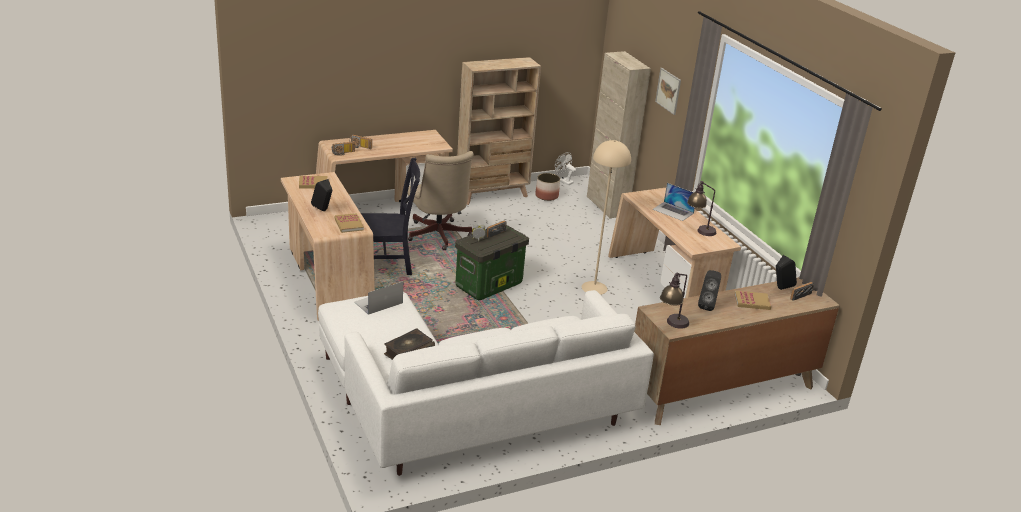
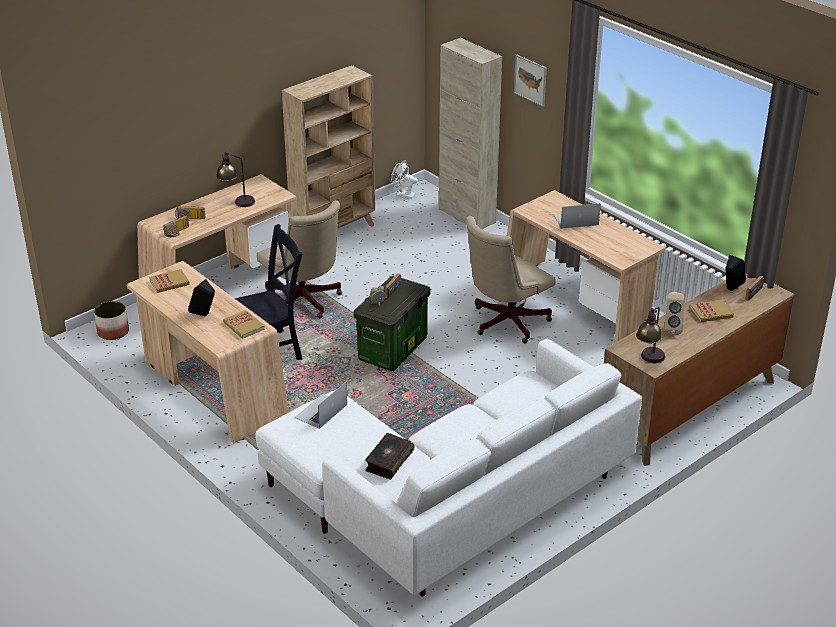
camera: 15 degrees left, 5 degrees up
planter [535,173,560,201] -> planter moved to [94,301,129,340]
beige floor lamp [582,140,631,295] -> beige office chair [465,216,555,343]
laptop [652,183,695,221] -> laptop turned 150 degrees clockwise [554,203,601,229]
table lamp [687,181,716,236] -> table lamp moved to [216,151,255,207]
black speaker [698,270,721,311] -> beige speaker [664,292,684,335]

